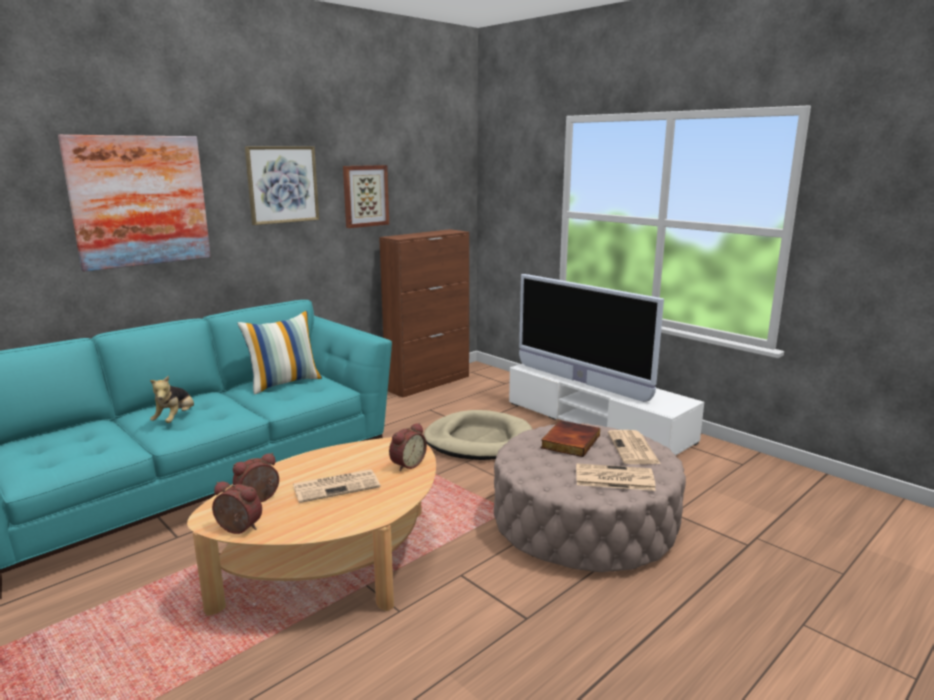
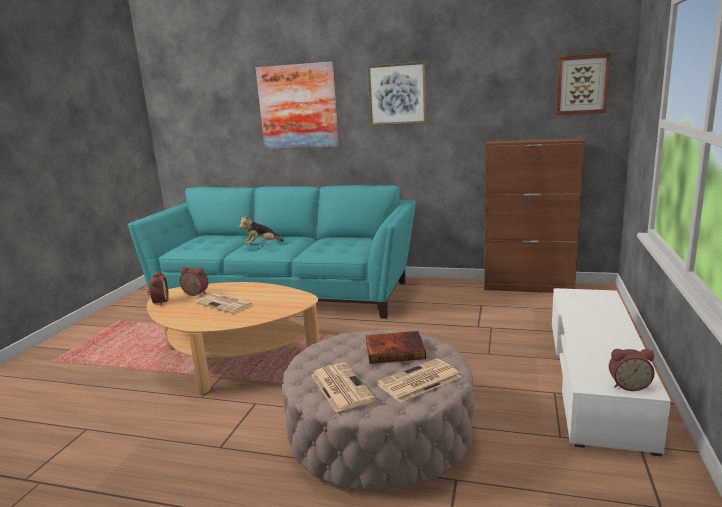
camera: 60 degrees right, 0 degrees up
pillow [237,311,322,395] -> none
picture [343,165,389,228] -> picture moved to [556,53,611,115]
alarm clock [389,423,427,471] -> alarm clock moved to [609,349,655,391]
beige dog bed [424,410,532,460] -> none
television [519,274,664,402] -> none

